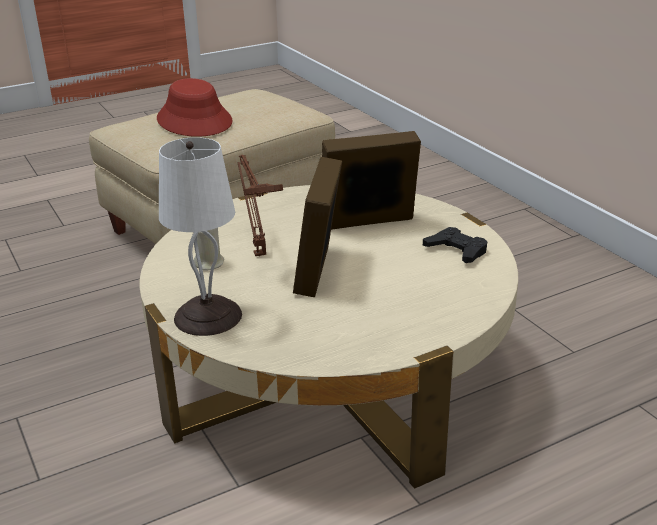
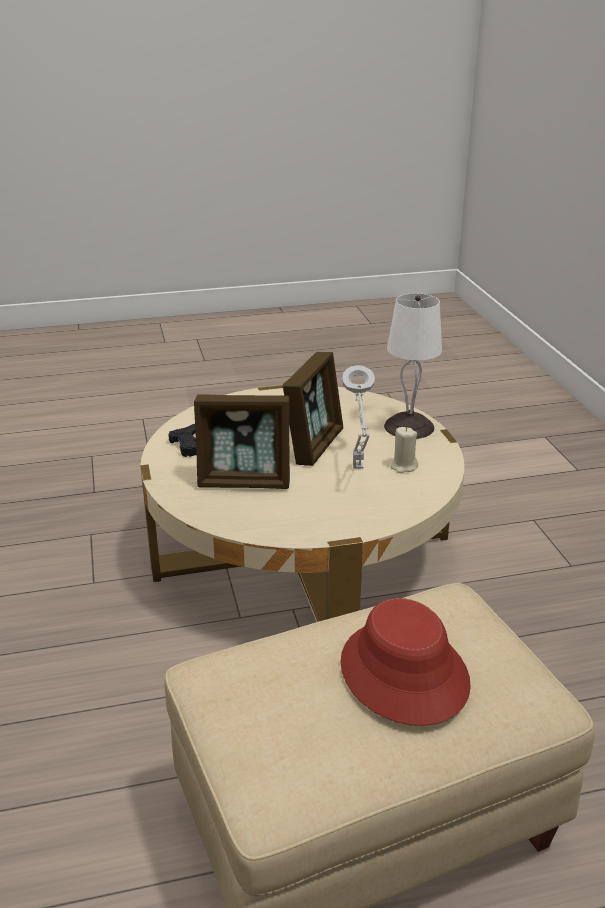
camera: 165 degrees left, 0 degrees up
brown table lamp [238,155,283,256] -> grey table lamp [342,365,375,469]

